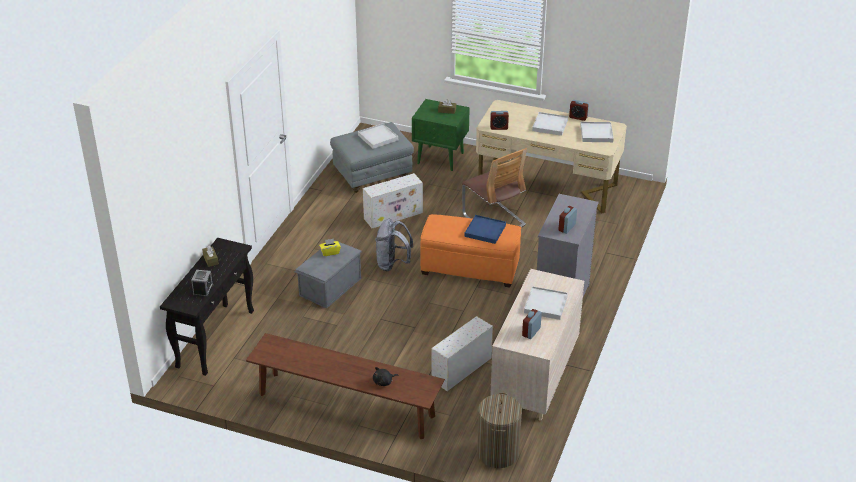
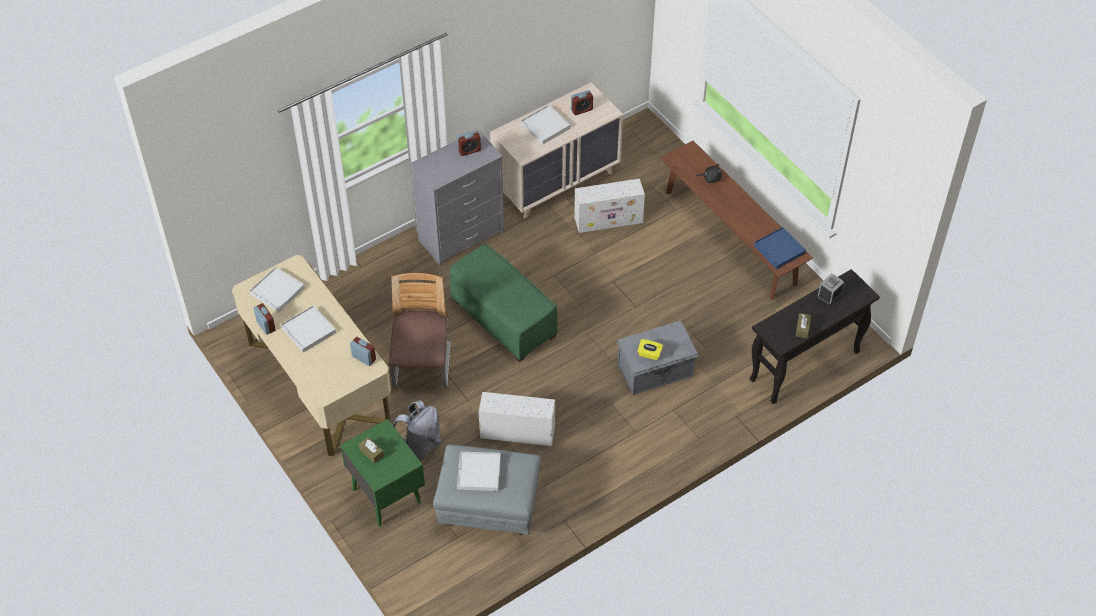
camera: 145 degrees left, 15 degrees up
grey backpack [375,219,413,271] -> grey backpack moved to [393,400,441,460]
orange ottoman [420,214,521,287] -> green ottoman [449,244,558,362]
blue tray [464,215,506,244] -> blue tray moved to [754,227,806,269]
laundry basket [477,393,522,468] -> none

